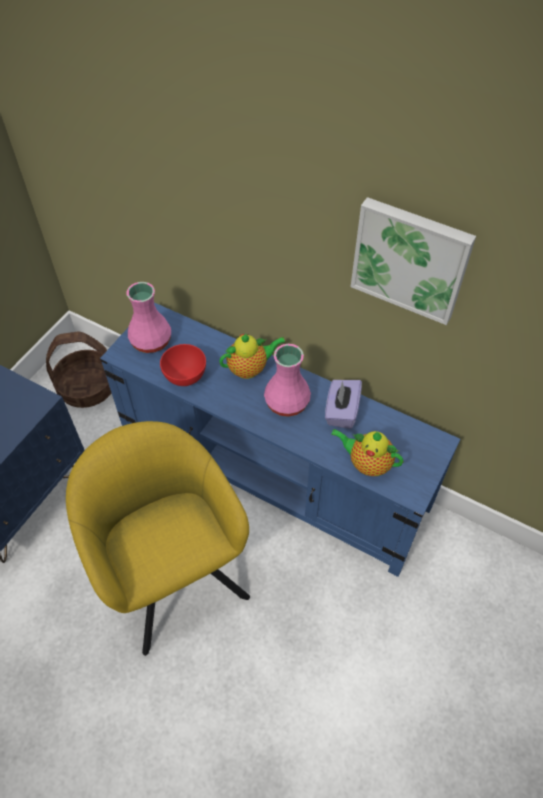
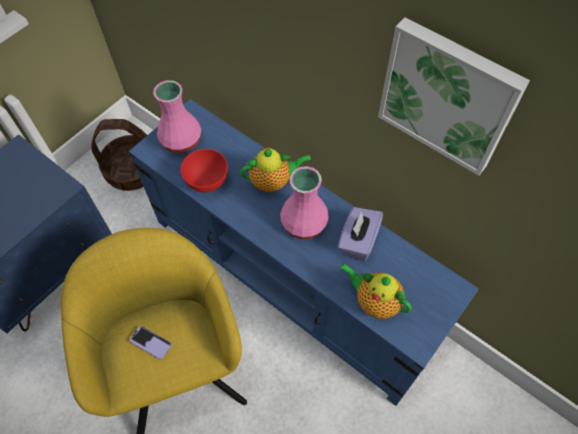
camera: 10 degrees right, 5 degrees up
none -> phone [130,326,172,359]

